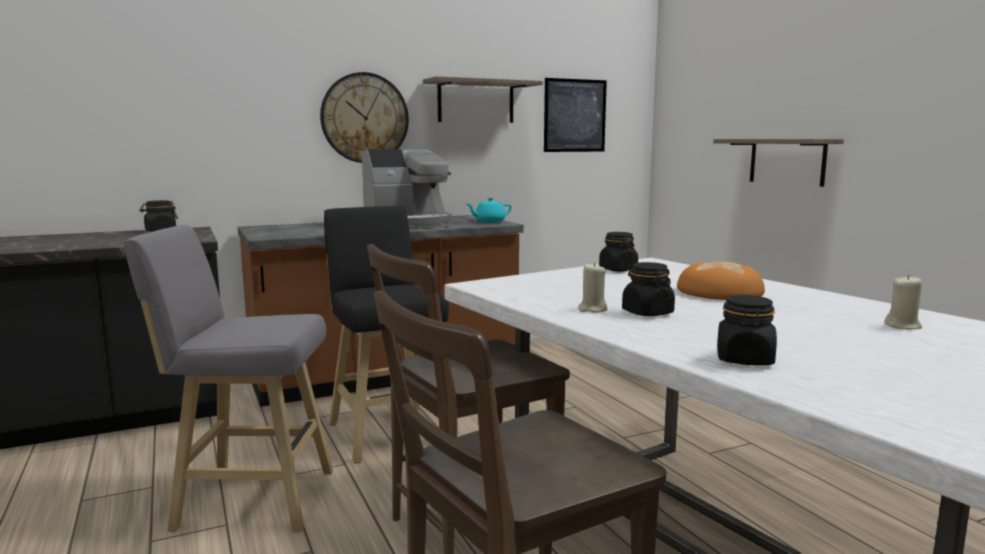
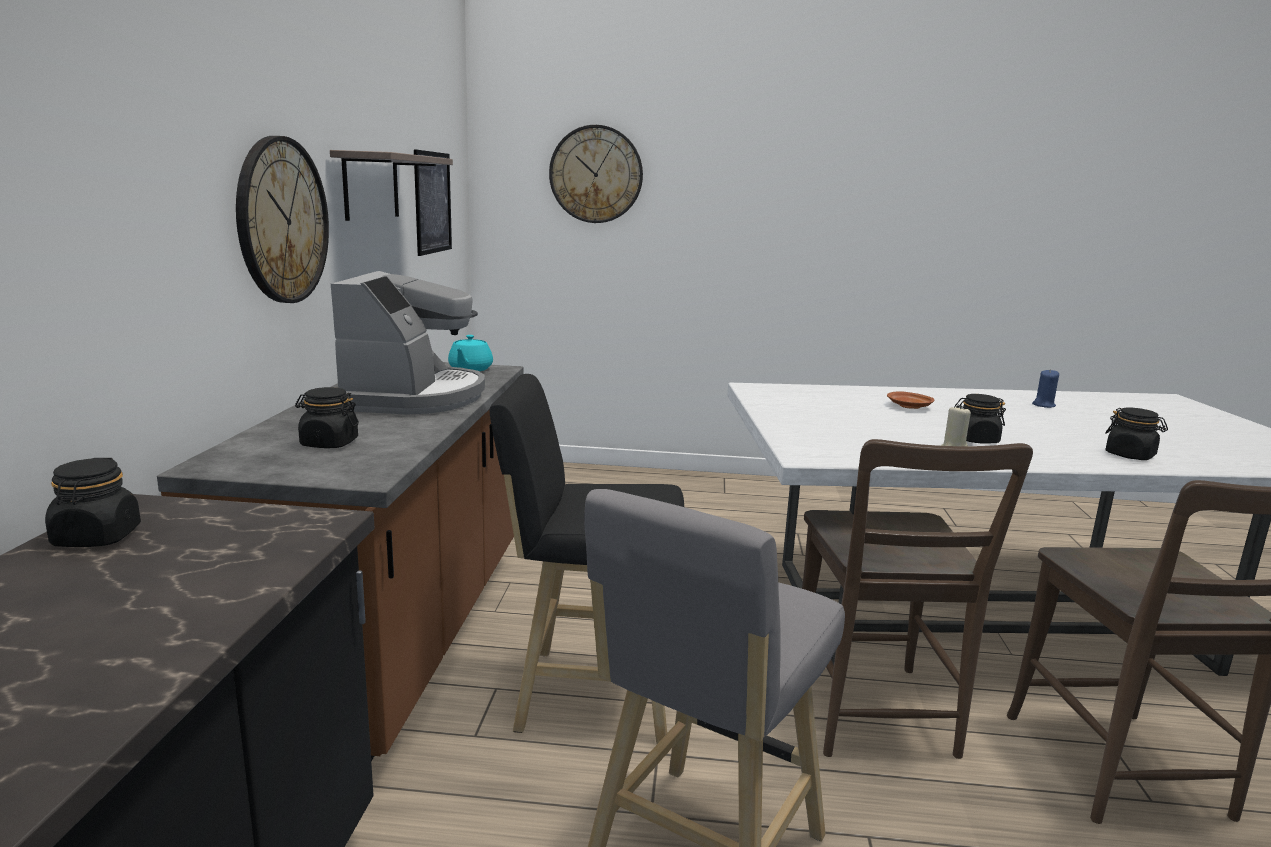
camera: 60 degrees left, 5 degrees up
black jar [599,232,638,271] -> black jar moved to [295,387,359,448]
bread [677,261,765,300] -> brown plate [887,391,934,409]
shelf [713,139,844,187] -> none
beige candle [884,275,922,329] -> blue candle [1032,369,1059,408]
none -> wall clock [549,125,643,223]

